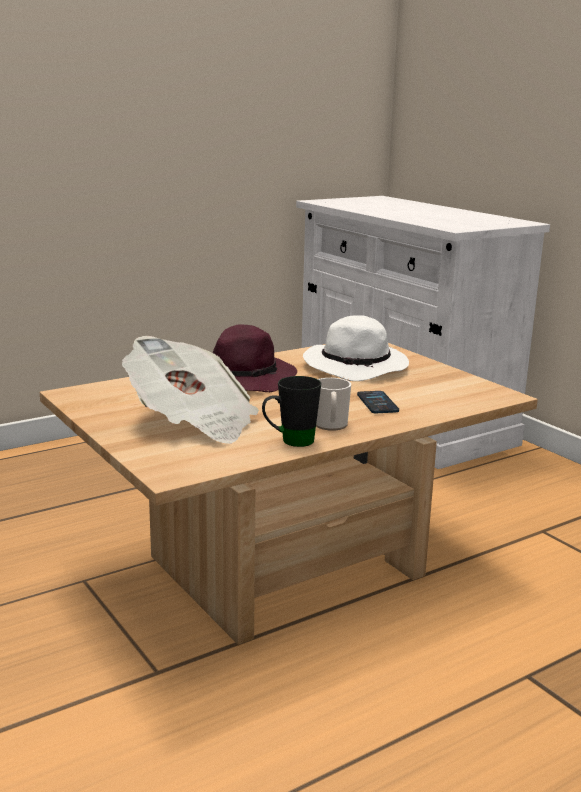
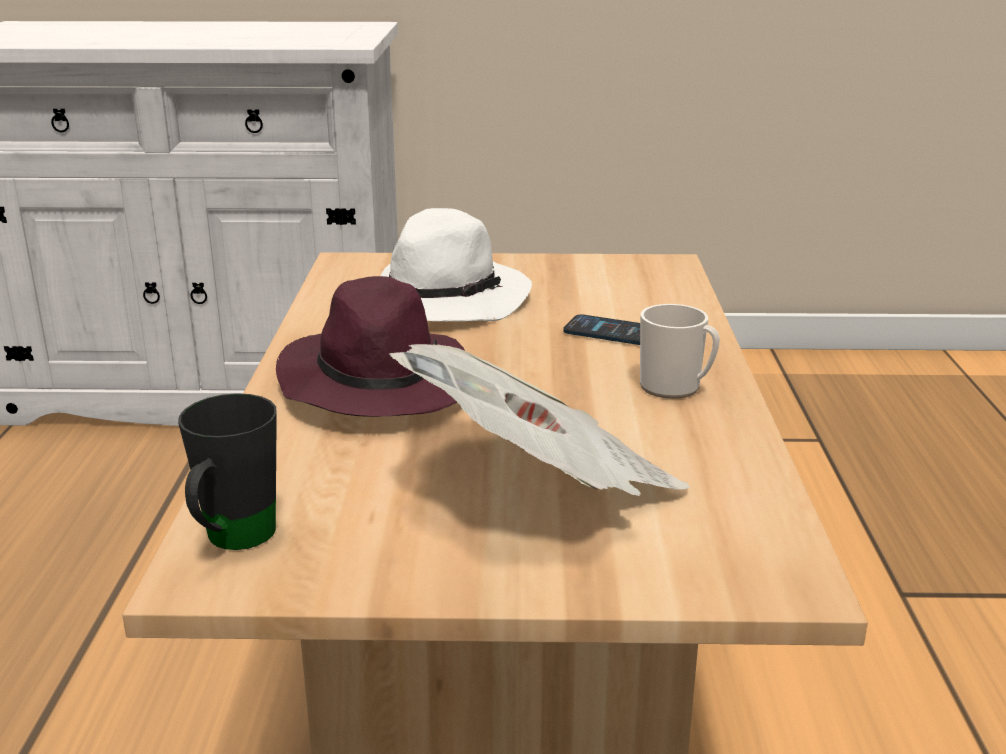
camera: 55 degrees left, 5 degrees up
black mug [262,376,321,447] -> black mug moved to [178,393,277,550]

